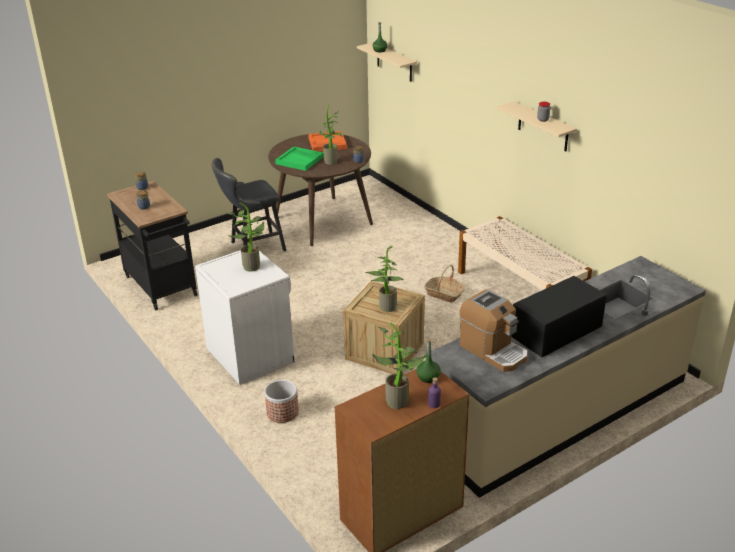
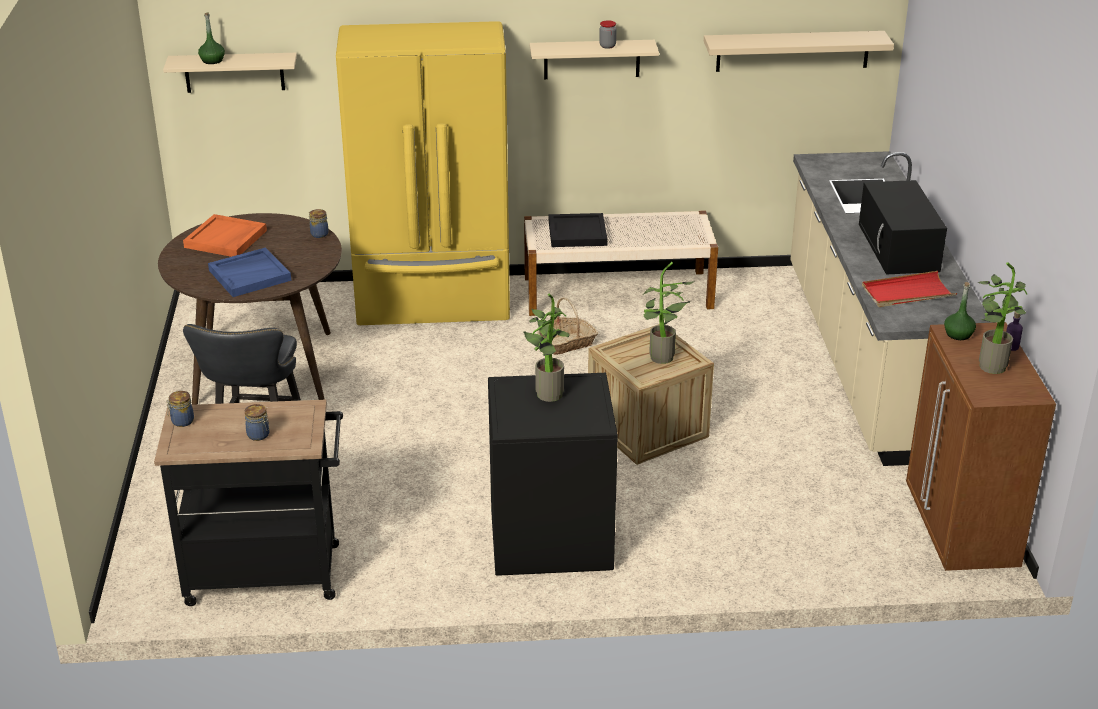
camera: 60 degrees left, 0 degrees up
white washing machine [195,250,294,385] -> black washing machine [488,373,618,576]
planter [264,380,299,423] -> none
green tray [275,146,324,171] -> blue tray [208,247,291,297]
potted plant [320,104,343,165] -> none
coffee machine [460,290,528,372] -> red tray [862,271,957,307]
none -> yellow fridge [336,21,510,325]
none -> black tray [549,213,607,247]
none -> beige shelf [704,31,894,72]

